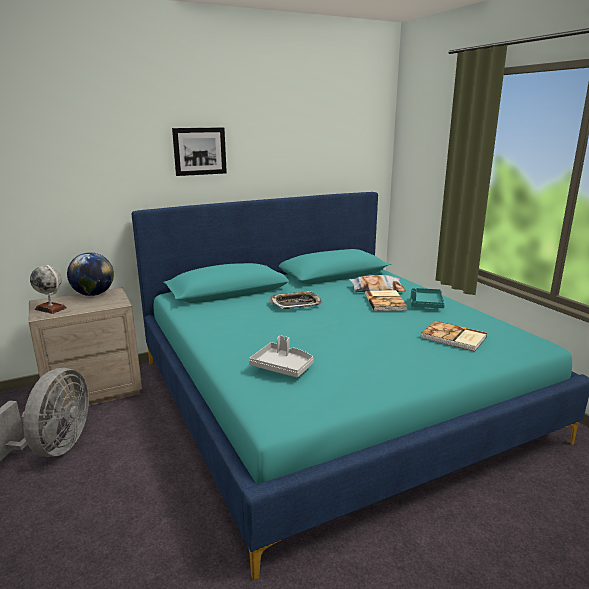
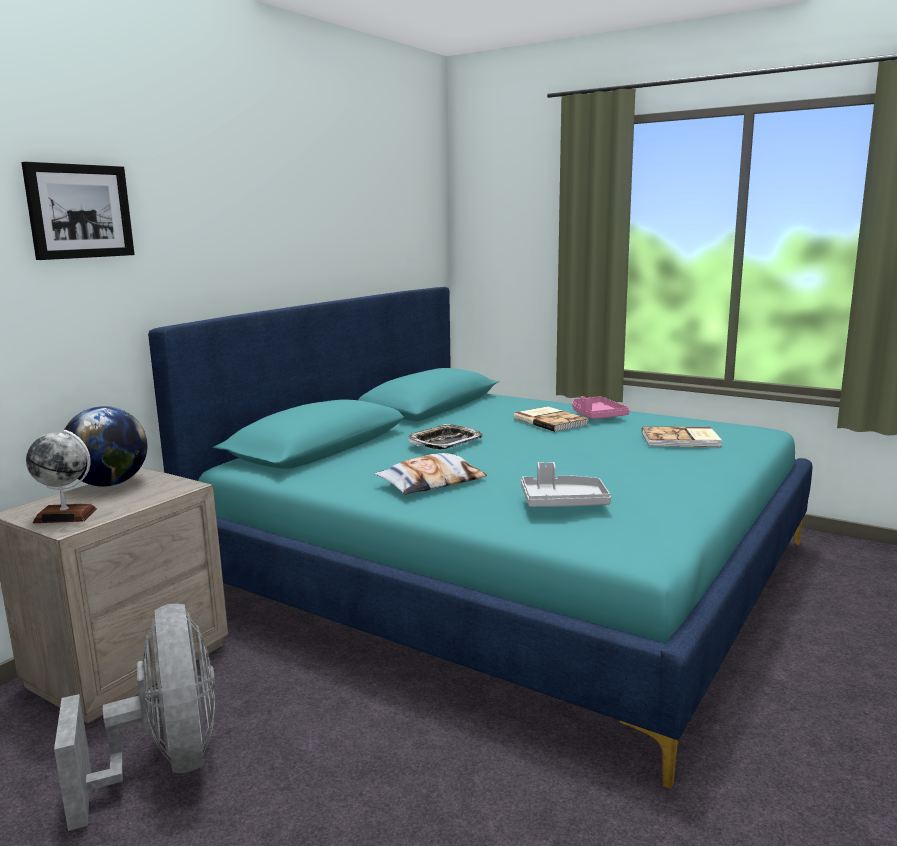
camera: 30 degrees left, 5 degrees down
picture [172,127,227,176] -> picture moved to [21,162,135,260]
pillow [349,275,406,292] -> pillow moved to [374,453,487,495]
turquoise tray [410,288,445,308] -> pink tray [572,396,629,419]

